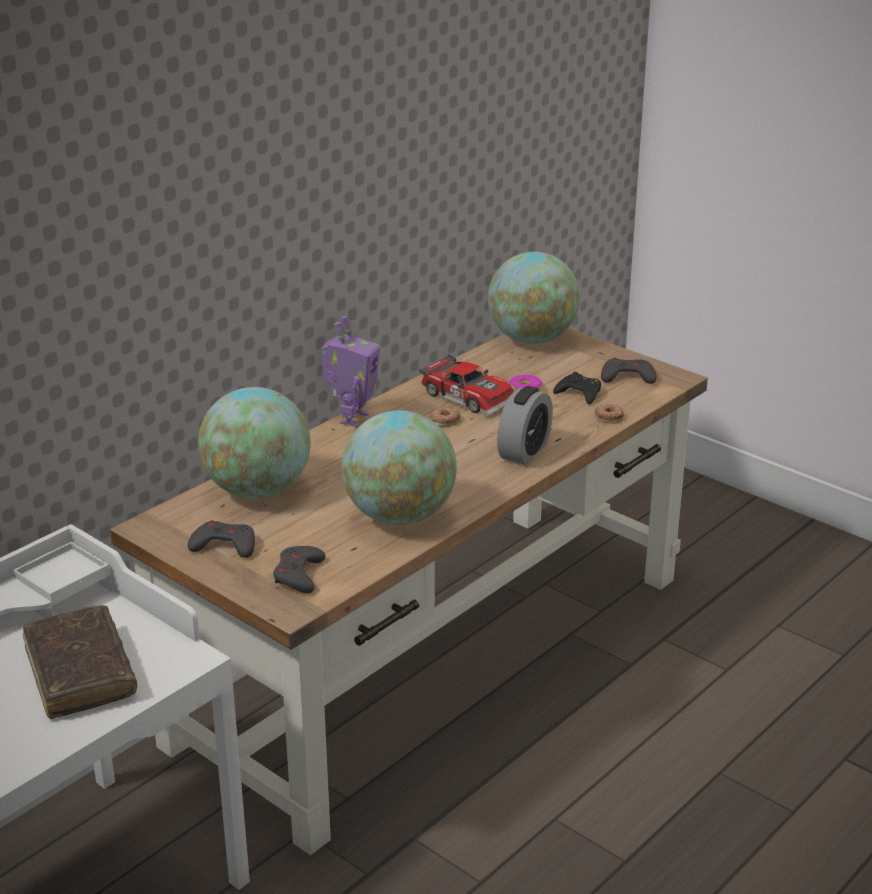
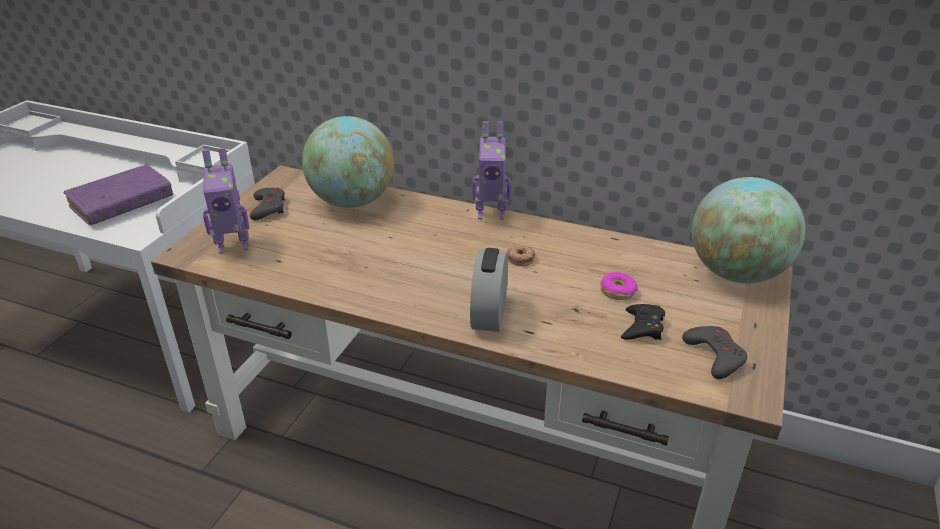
camera: 70 degrees right, 5 degrees up
brown book [23,605,137,719] -> purple book [64,165,173,225]
grey game controller [273,546,326,594] -> toy robot [202,148,249,254]
globe [342,410,457,525] -> none
toy car [419,354,514,416] -> none
alarm clock [497,386,553,465] -> alarm clock turned 90 degrees clockwise [470,248,508,332]
donut [595,404,624,424] -> none

